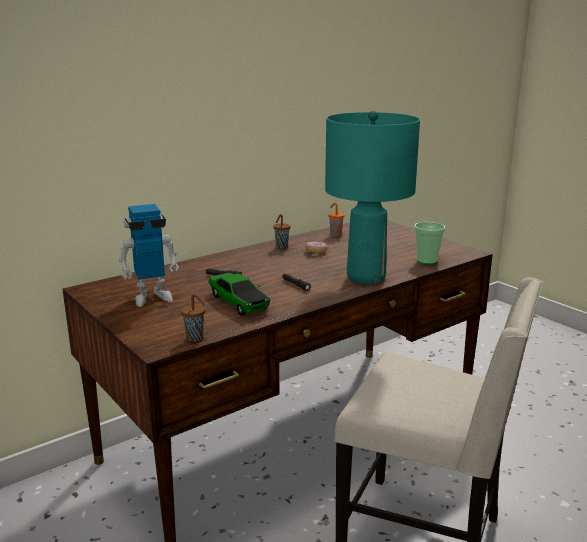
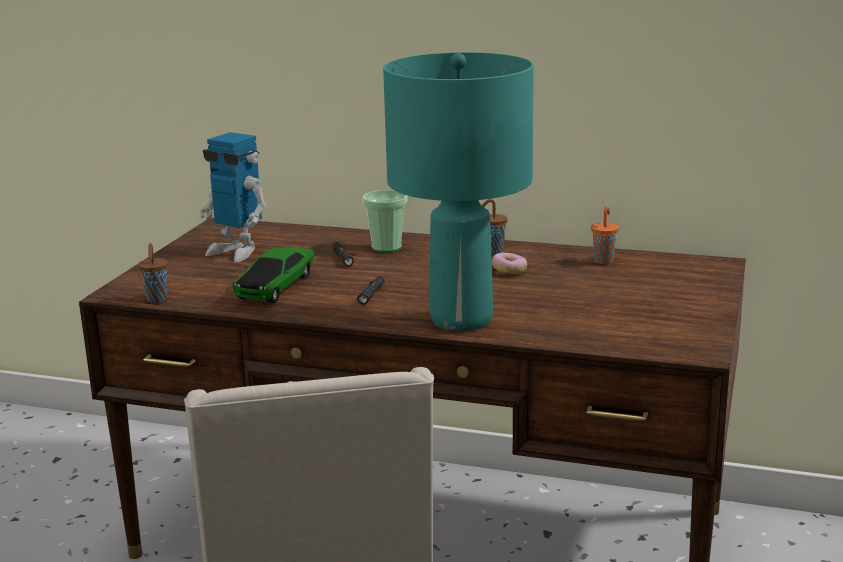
camera: 55 degrees right, 0 degrees up
cup [414,222,445,265] -> cup moved to [362,190,407,253]

